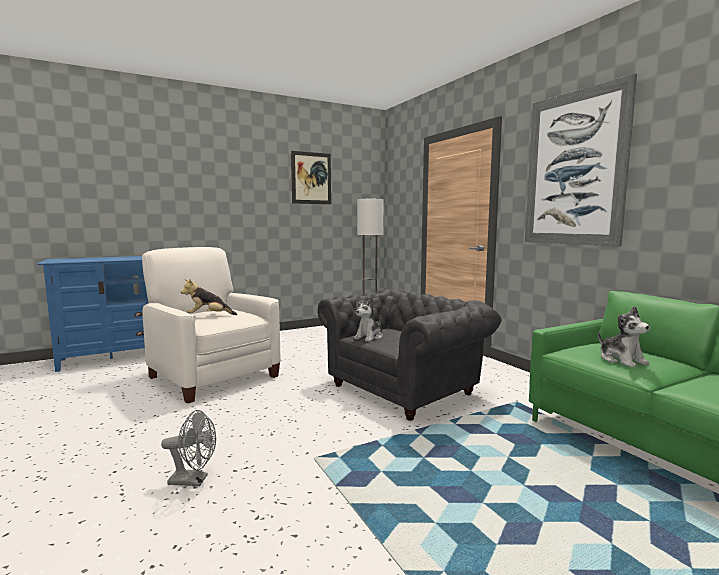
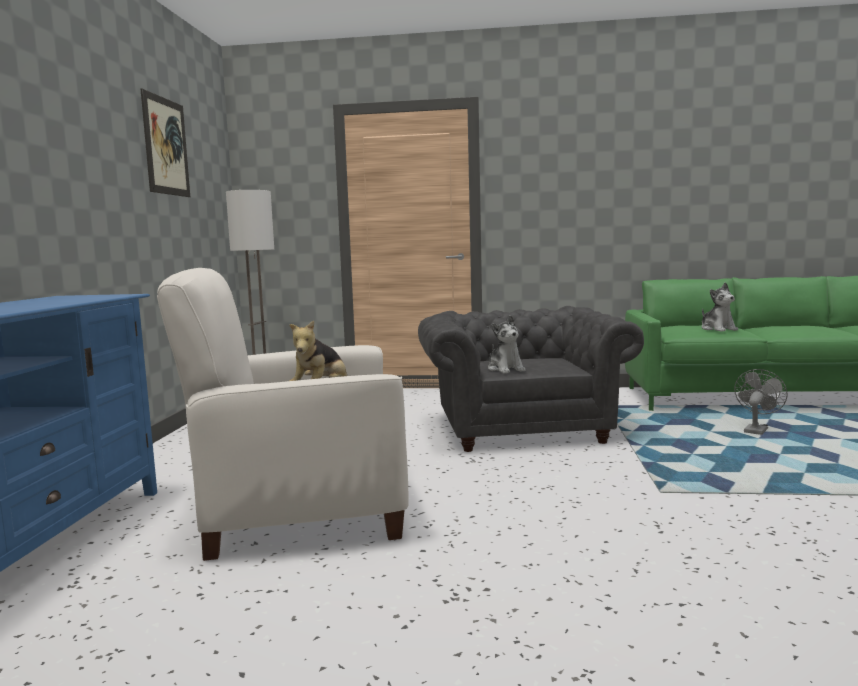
camera: 55 degrees left, 0 degrees up
grey fan [161,410,216,486] -> grey fan moved to [734,369,788,435]
picture [525,73,637,247] -> none
plush toy [598,306,650,367] -> plush toy turned 60 degrees clockwise [701,282,738,331]

